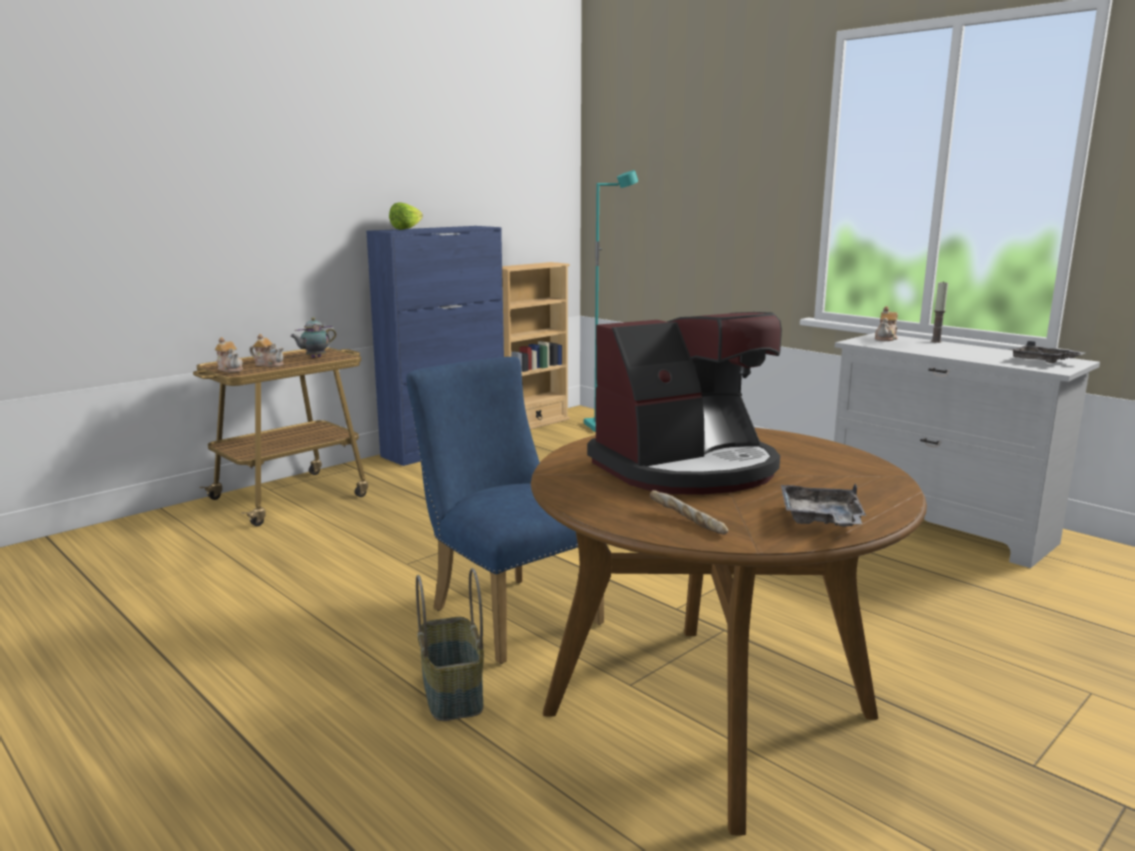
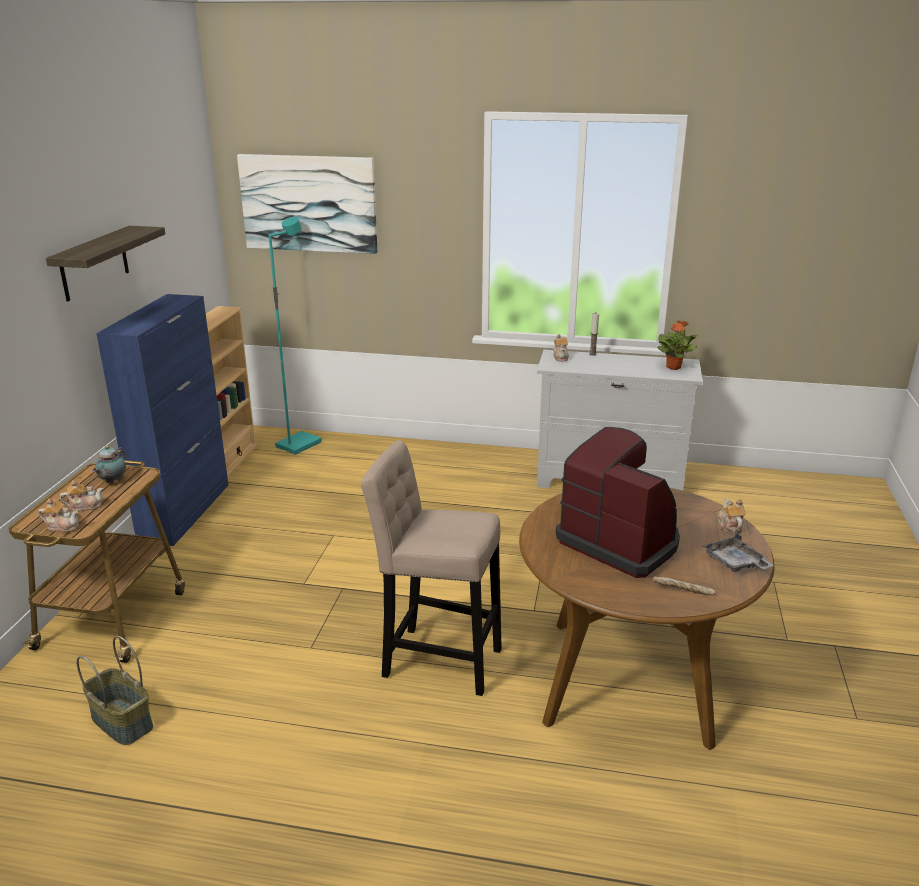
camera: 35 degrees left, 10 degrees up
lettuce [389,203,423,230] -> none
blue chair [406,357,604,664] -> beige stool [361,440,502,696]
basket [416,568,484,721] -> basket moved to [77,636,153,745]
coffee machine [587,312,782,495] -> coffee machine turned 75 degrees counterclockwise [556,427,680,578]
grey tray [1009,341,1085,363] -> potted plant [658,320,698,370]
none -> shelf [46,226,165,301]
none -> picture [237,154,377,254]
none -> teapot [718,499,746,534]

